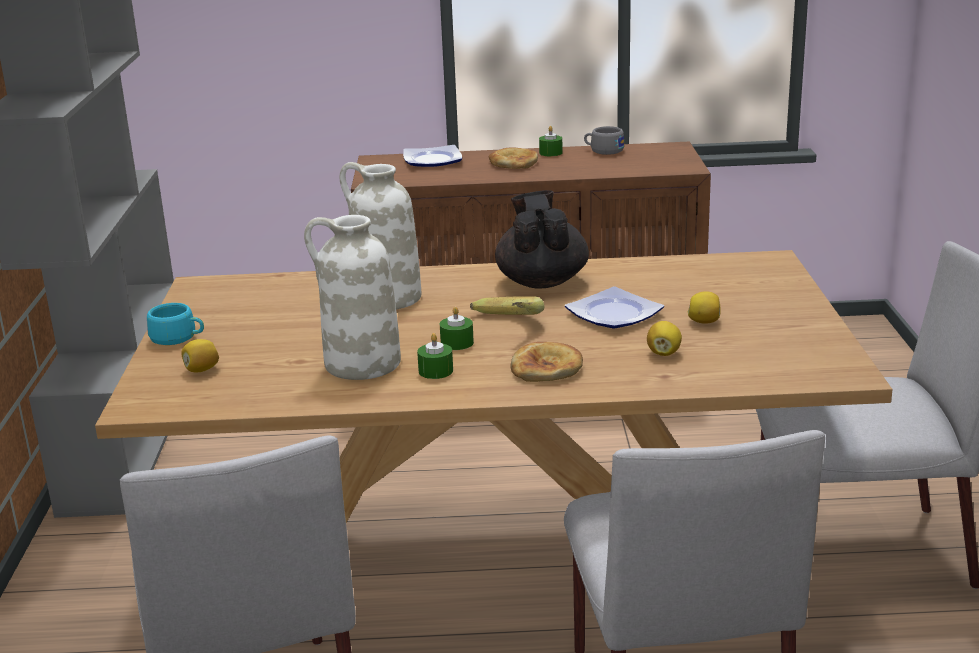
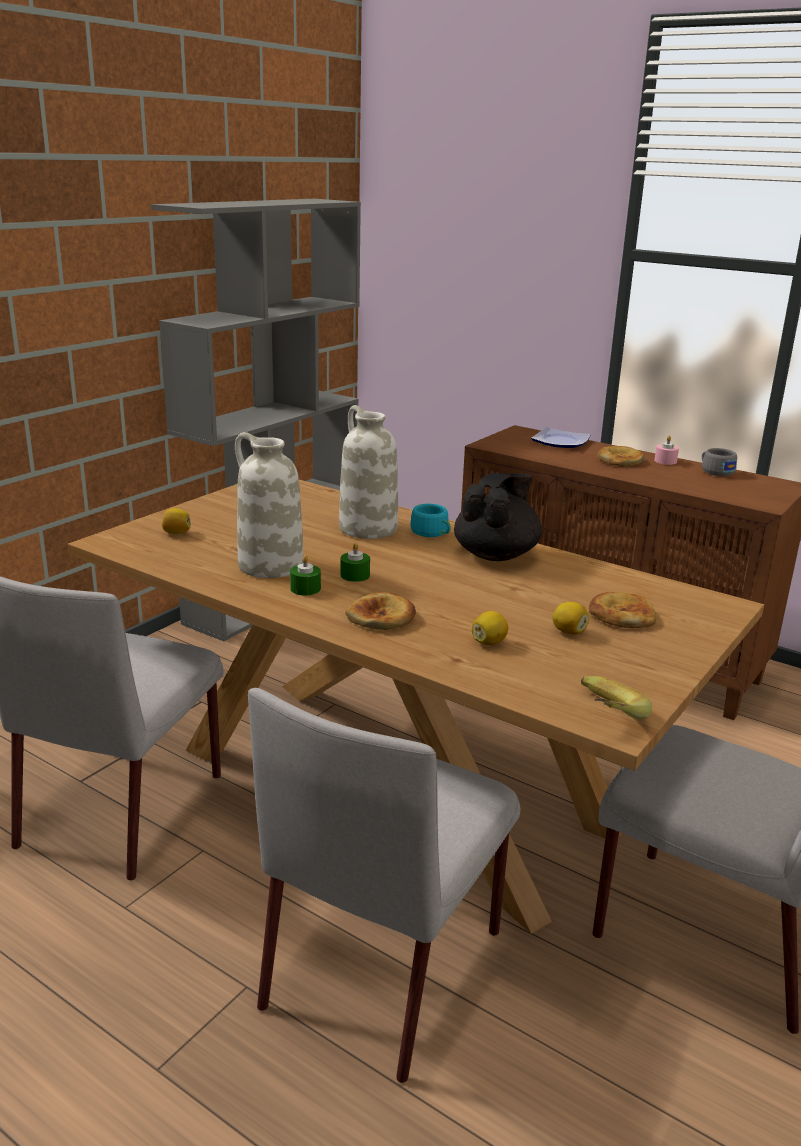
camera: 35 degrees right, 0 degrees up
turquoise cup [147,303,204,345] -> turquoise cup moved to [410,504,451,537]
banana [470,296,544,315] -> banana moved to [581,676,652,719]
green candle [539,126,563,156] -> pink candle [654,436,679,465]
plate [565,286,664,328] -> none
none -> bread [589,592,656,628]

